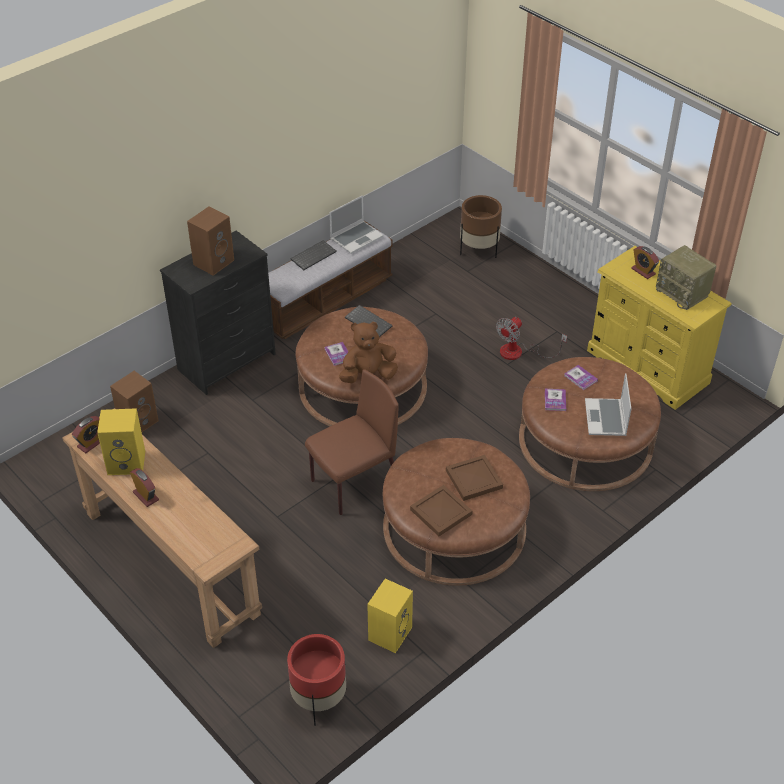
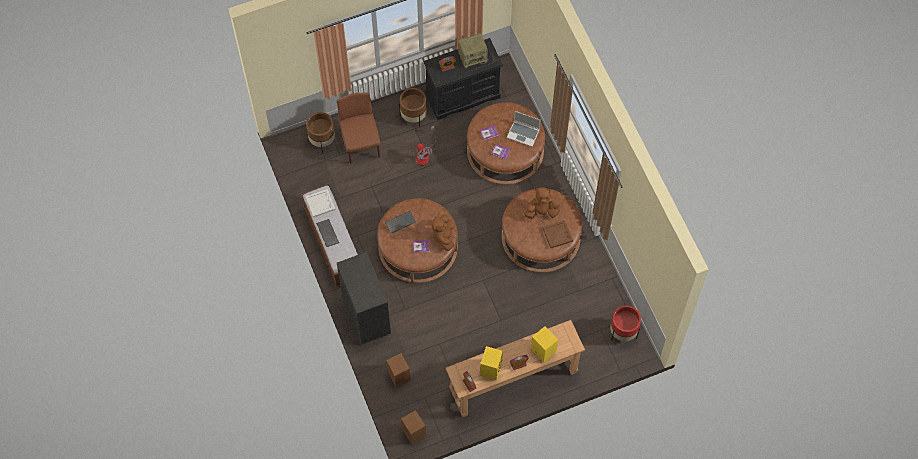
camera: 70 degrees left, 20 degrees up
brown speaker [187,206,234,276] -> brown speaker moved to [401,410,426,445]
brown chair [305,369,399,515] -> brown chair moved to [337,93,381,164]
laptop [330,195,383,254] -> white tray [305,189,335,218]
yellow speaker [367,579,413,653] -> yellow speaker moved to [531,326,558,363]
brown tray [446,455,503,501] -> brown plush toy [524,187,560,219]
yellow dresser [587,246,732,410] -> black dresser [423,38,503,120]
none -> brown planter [399,88,427,127]

